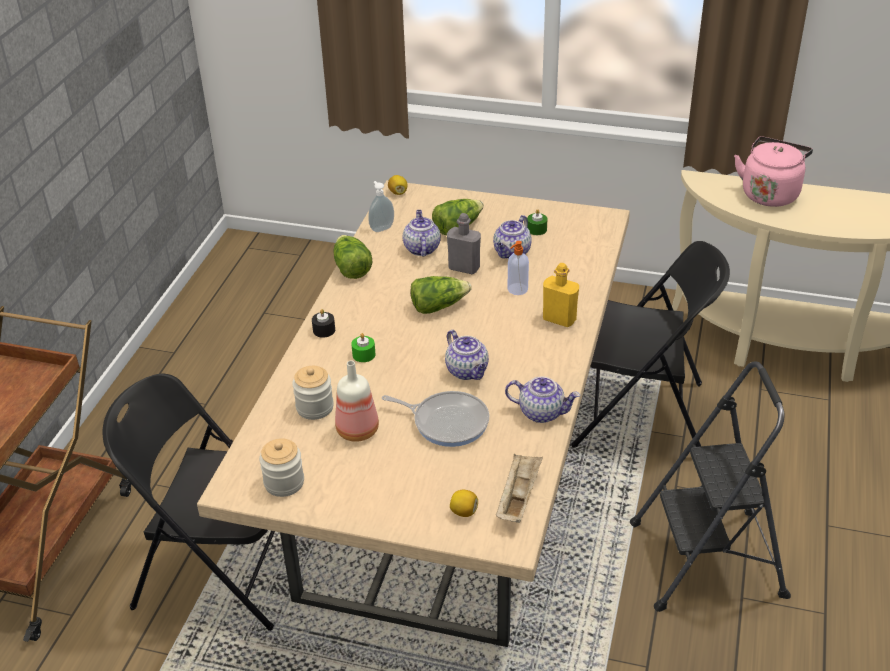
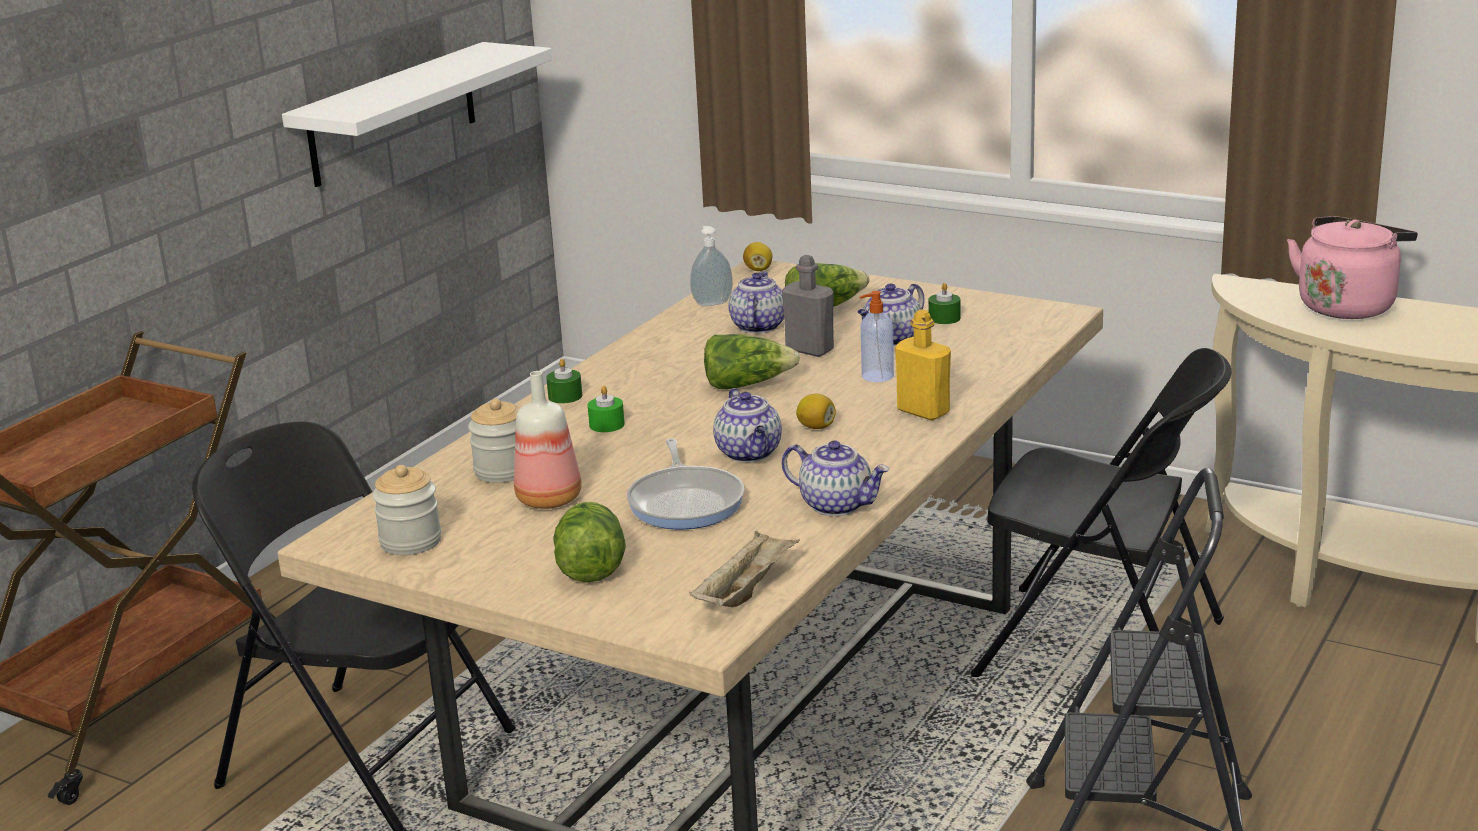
camera: 15 degrees right, 15 degrees down
black candle [312,309,335,338] -> green candle [546,359,582,404]
lettuce [333,235,372,279] -> lettuce moved to [553,501,626,582]
frying pan [382,391,489,447] -> frying pan turned 45 degrees clockwise [627,439,744,530]
lemon [450,490,478,517] -> lemon moved to [796,394,836,429]
none -> white shelf [282,42,552,187]

